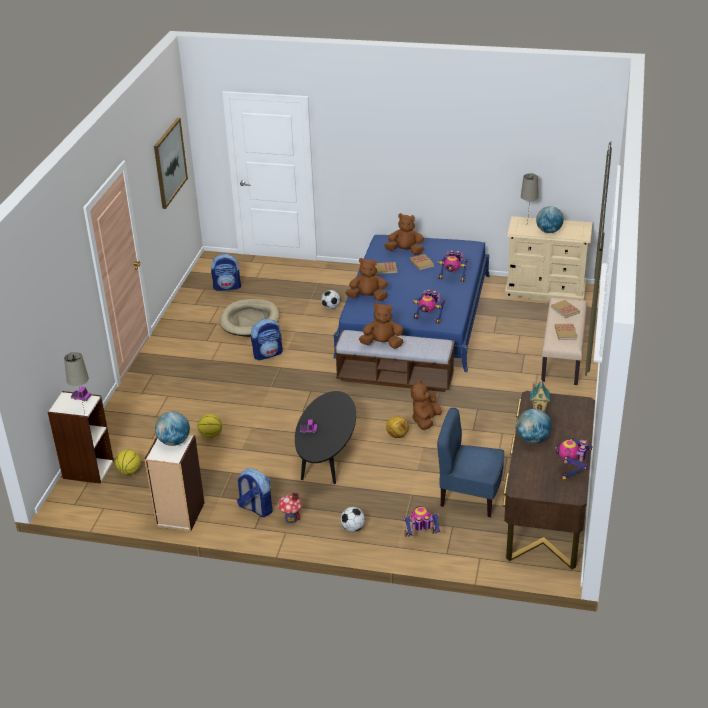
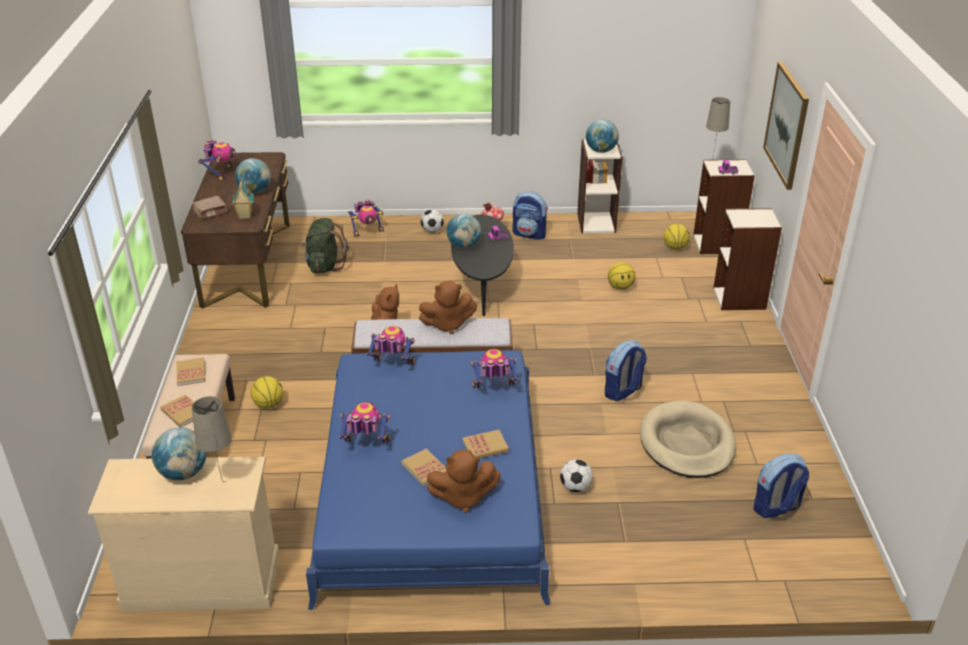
camera: 165 degrees right, 0 degrees up
picture [154,118,188,209] -> picture moved to [763,62,809,190]
brown plush toy [346,258,388,301] -> toy robot [471,349,519,388]
football [386,416,409,438] -> none
blue chair [437,408,504,517] -> green backpack [301,218,349,273]
none -> brown book [193,196,228,219]
none -> basketball [251,376,283,409]
none -> globe [446,213,481,249]
none -> bookcase [713,208,782,310]

